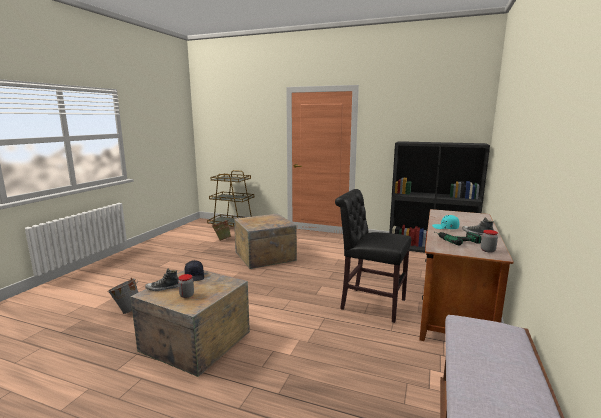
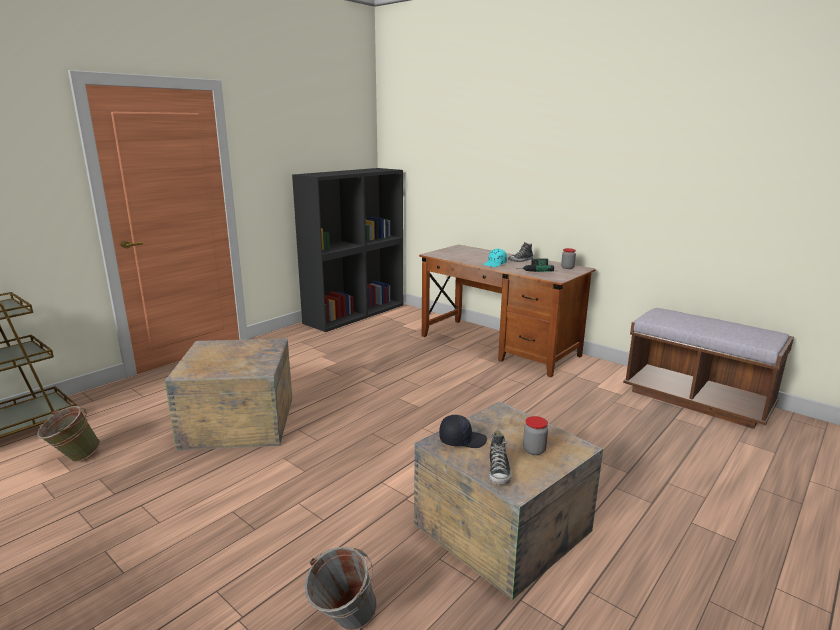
camera: 70 degrees left, 5 degrees up
black chair [335,189,411,323] -> none

